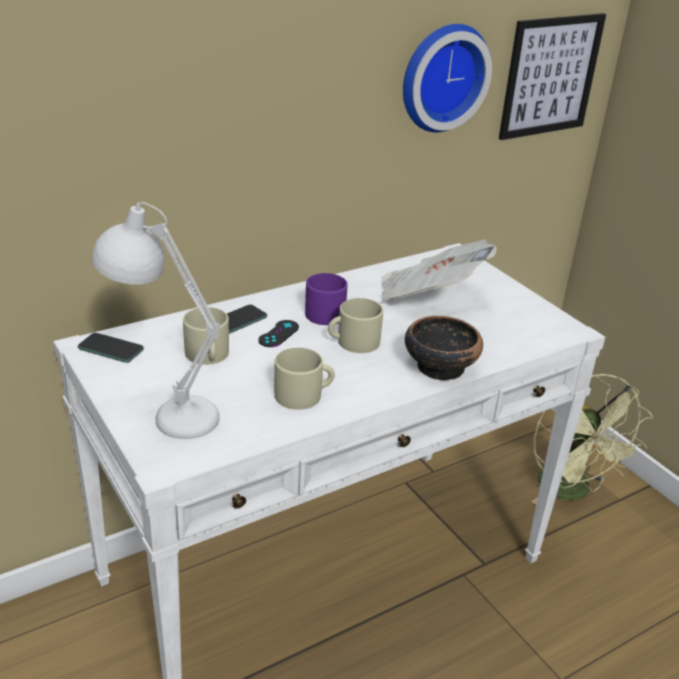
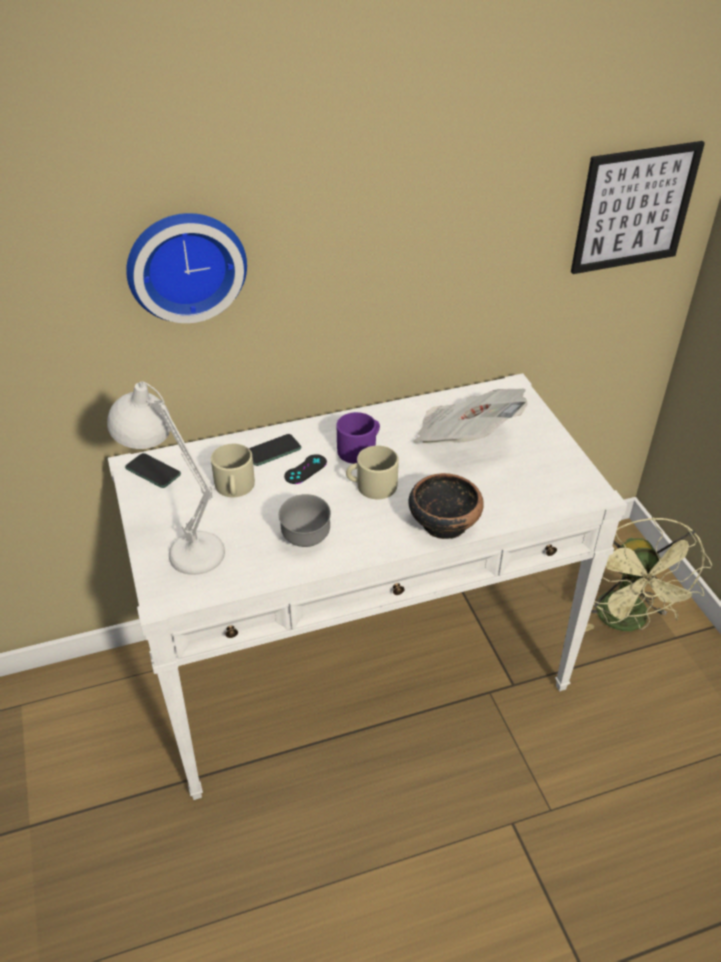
camera: 15 degrees right, 10 degrees up
beige mug [274,348,335,410] -> grey bowl [279,494,331,547]
wall clock [403,24,492,132] -> wall clock moved to [126,213,247,323]

